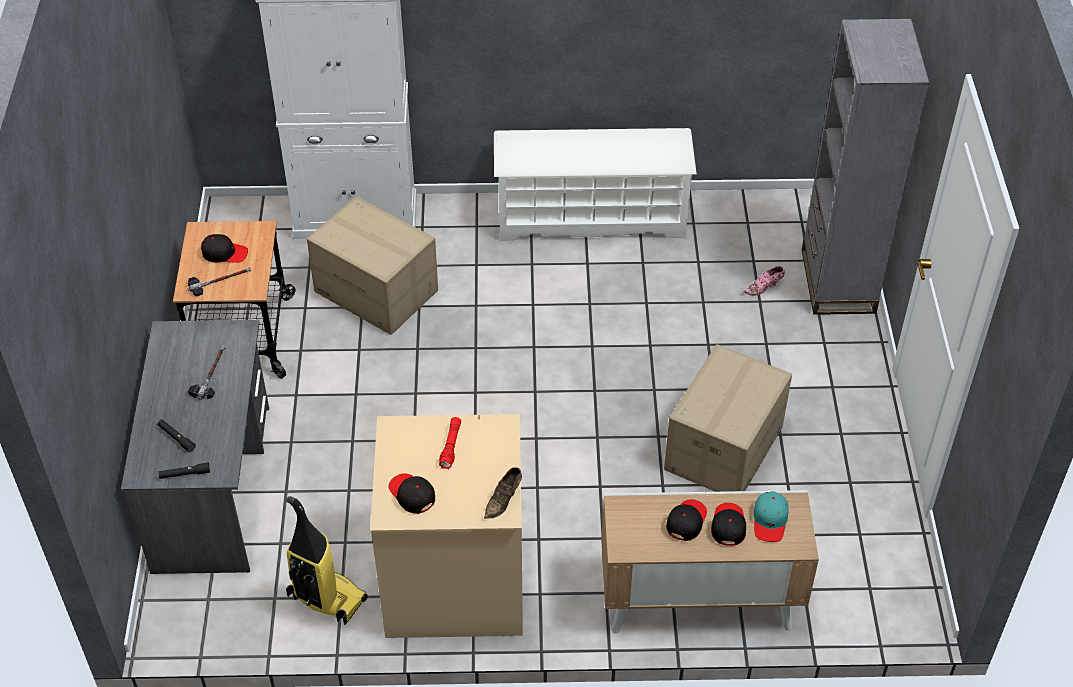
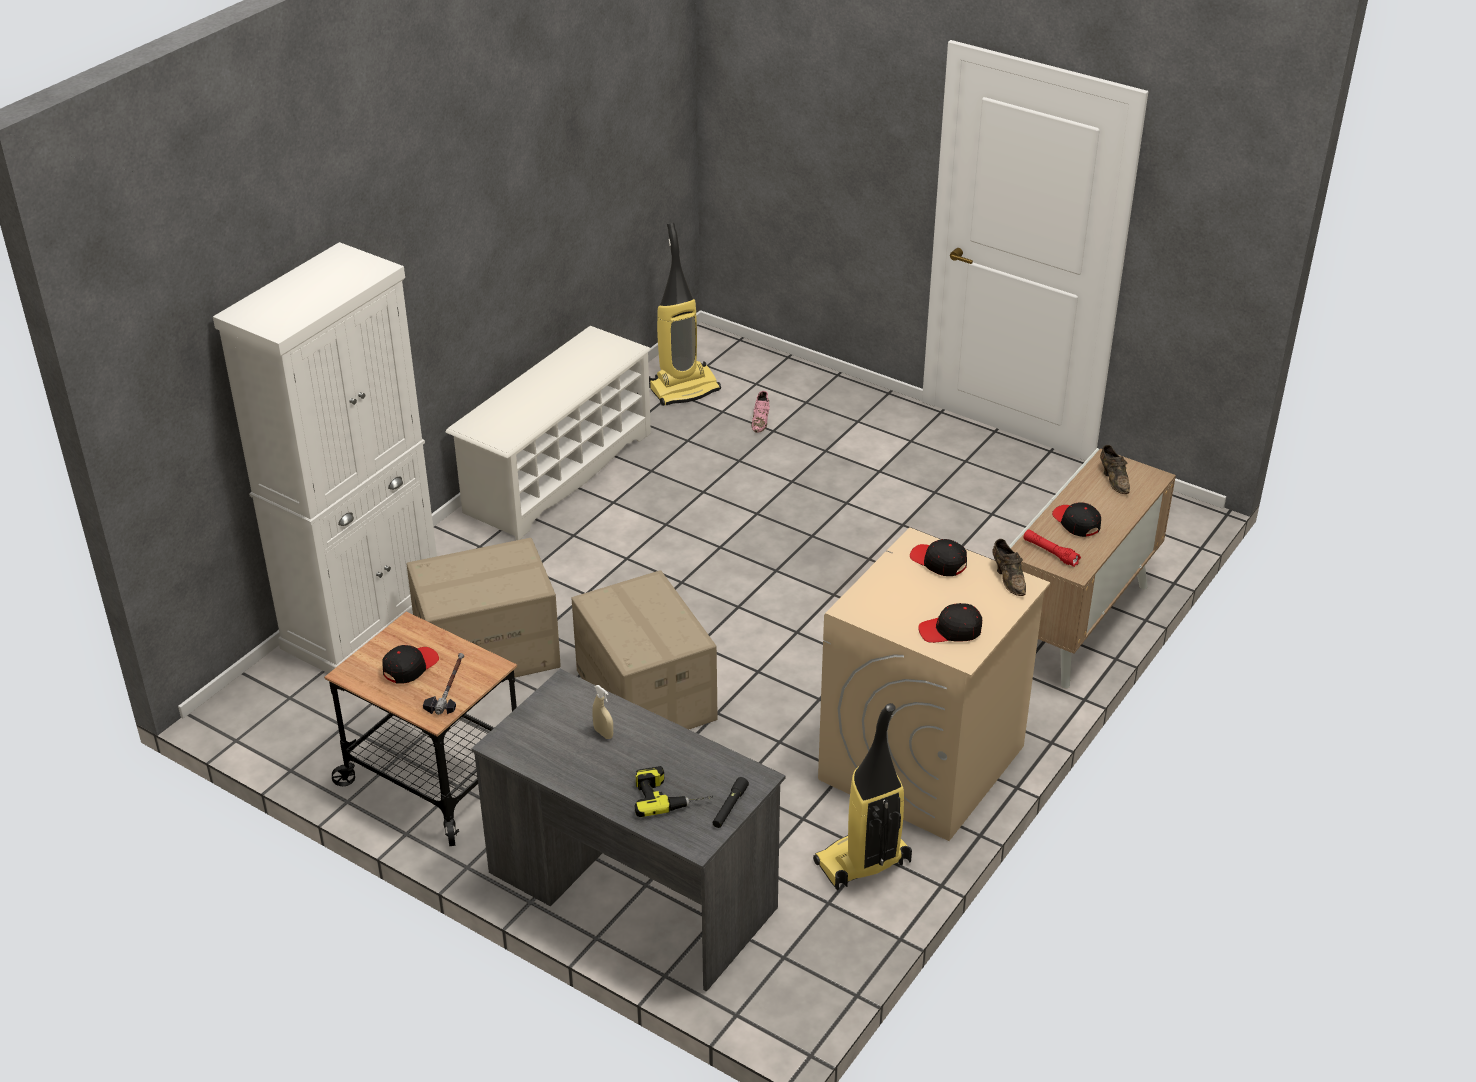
camera: 55 degrees left, 10 degrees down
black flashlight [157,420,196,452] -> power drill [635,766,713,817]
hammer [188,345,226,400] -> beige spray bottle [592,685,613,739]
red flashlight [439,417,461,470] -> red flashlight moved to [1023,530,1081,567]
cardboard box [664,344,792,492] -> cardboard box moved to [572,570,718,729]
black cap [711,503,746,546] -> black cap moved to [910,539,967,576]
turquoise cap [753,491,789,542] -> brown shoe [1100,445,1130,494]
grey bookcase [802,19,929,315] -> none
none -> vacuum cleaner [649,222,721,406]

